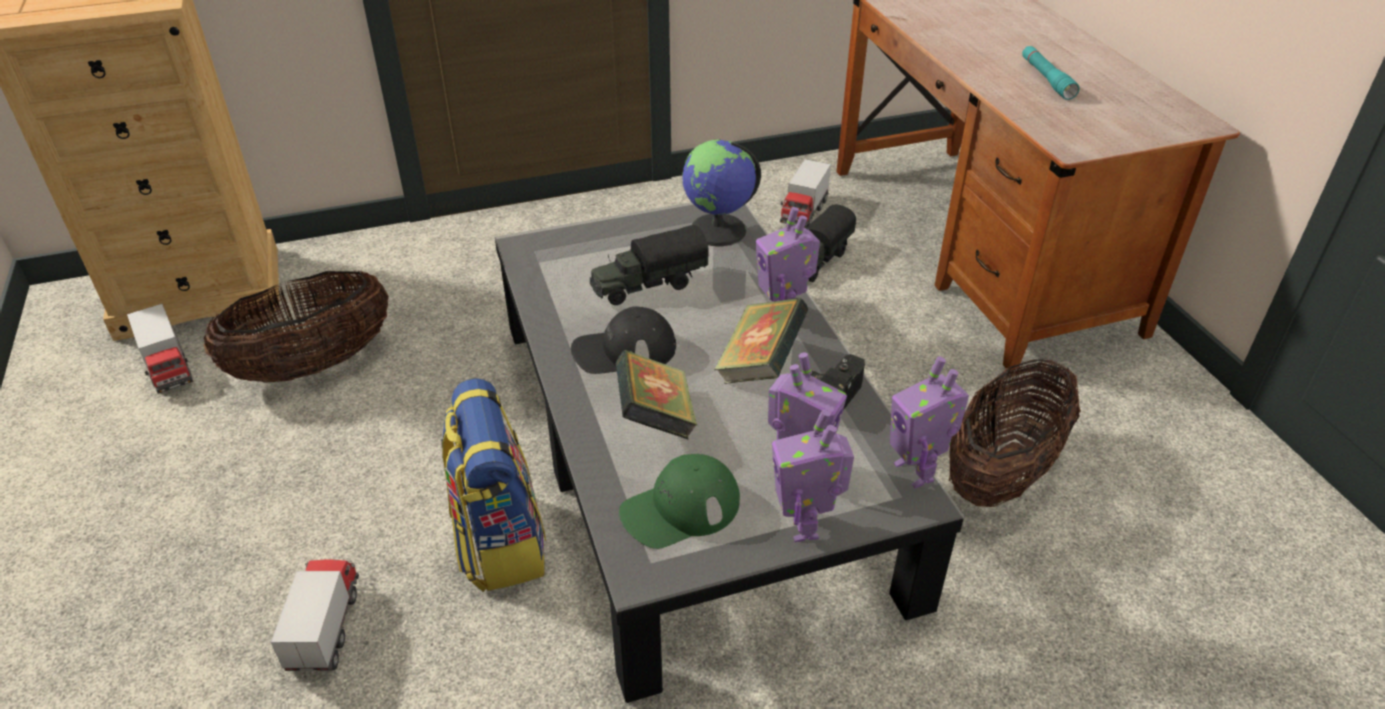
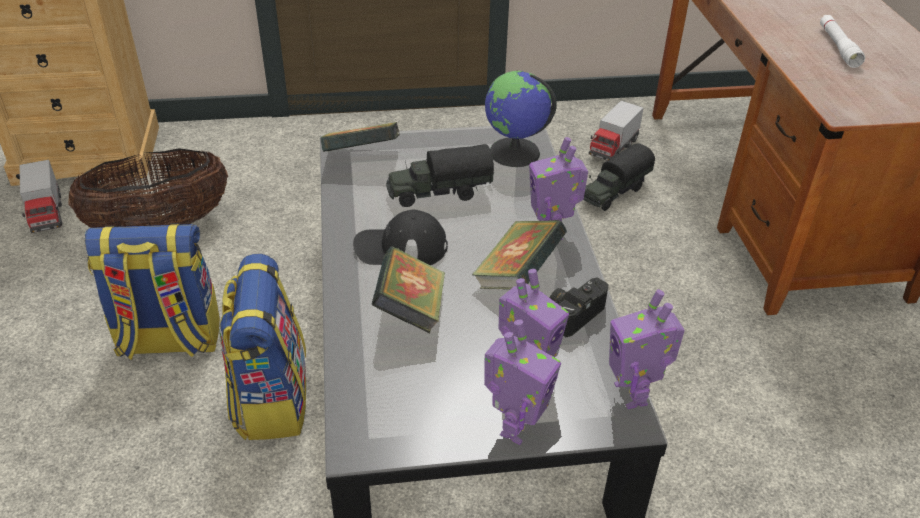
camera: 10 degrees right, 0 degrees up
toy truck [271,559,359,671] -> none
green cap [619,454,740,549] -> none
toy robot [772,409,854,542] -> toy robot turned 150 degrees counterclockwise [484,320,561,445]
basket [949,357,1081,507] -> none
turquoise flashlight [1022,46,1079,100] -> white flashlight [820,15,865,68]
none -> backpack [85,223,220,360]
none -> book [320,122,400,152]

